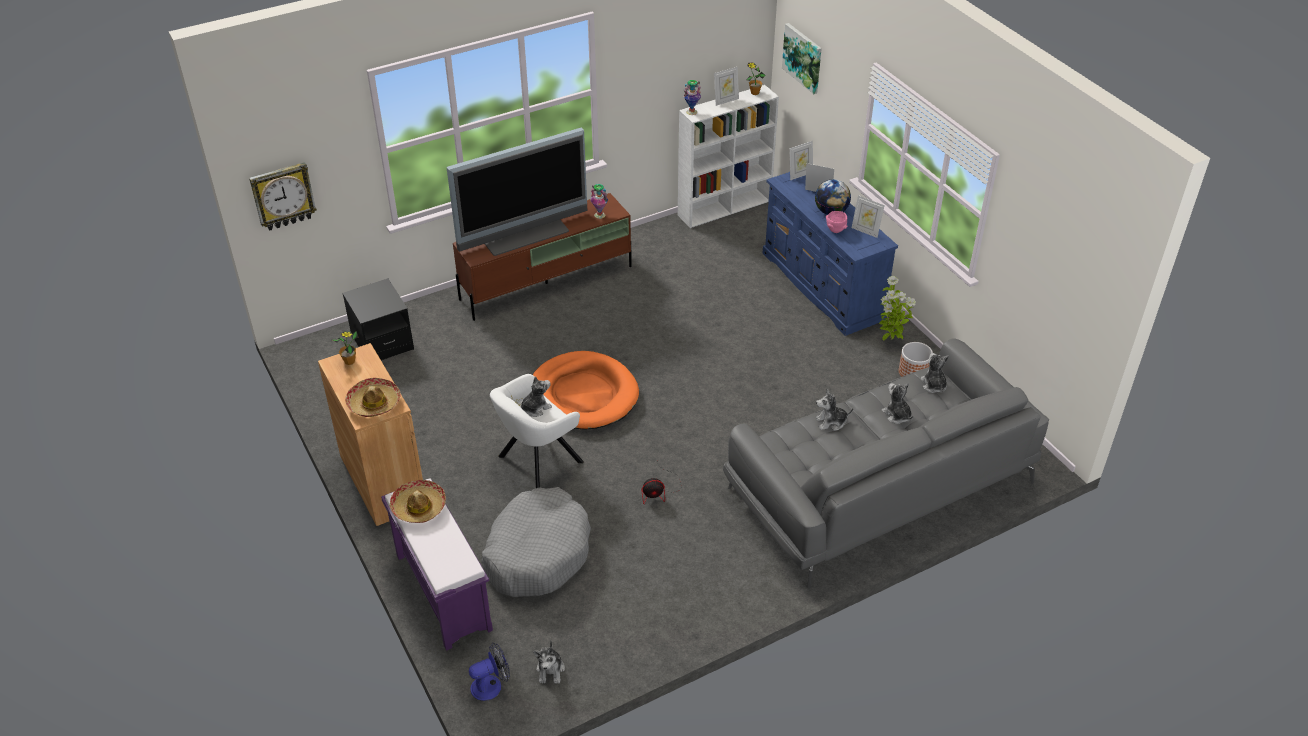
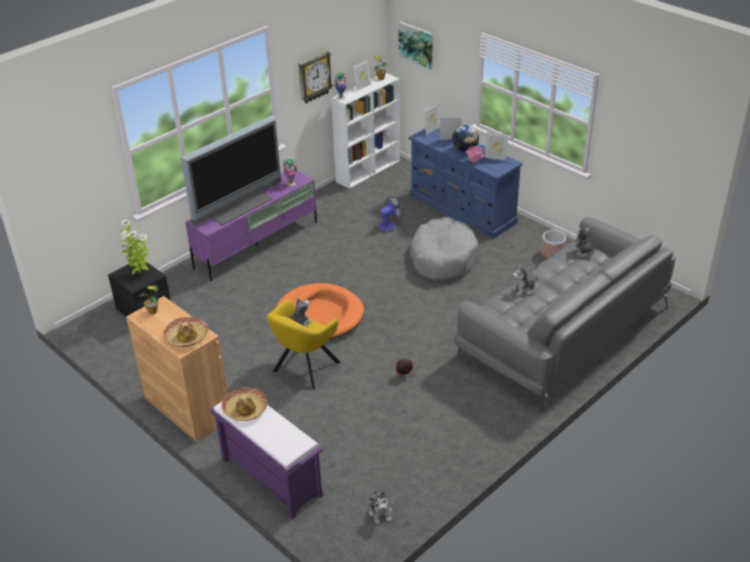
camera: 15 degrees left, 5 degrees down
wall clock [249,162,317,231] -> wall clock moved to [299,51,333,104]
brown tv stand [453,193,632,321] -> purple tv stand [185,171,317,281]
fan [469,642,510,701] -> fan moved to [378,196,402,232]
grey dog bed [481,487,591,597] -> grey dog bed moved to [410,217,478,281]
white armchair [490,374,584,488] -> yellow armchair [266,300,341,390]
potted plant [879,276,916,341] -> potted plant moved to [119,219,150,275]
plush toy [881,383,914,424] -> none

